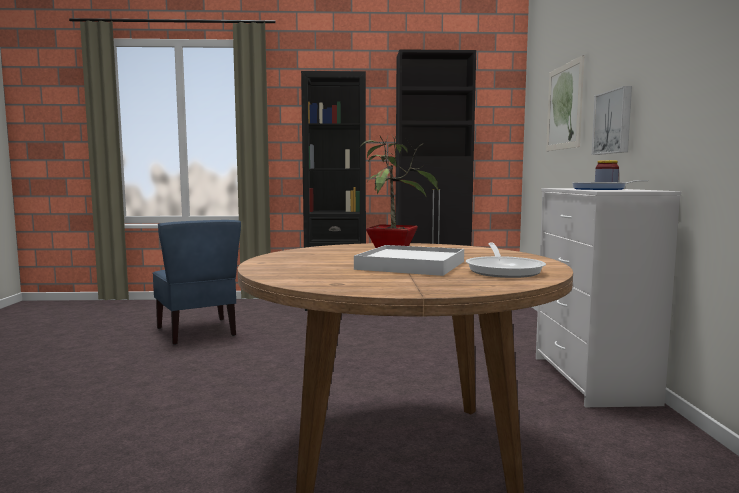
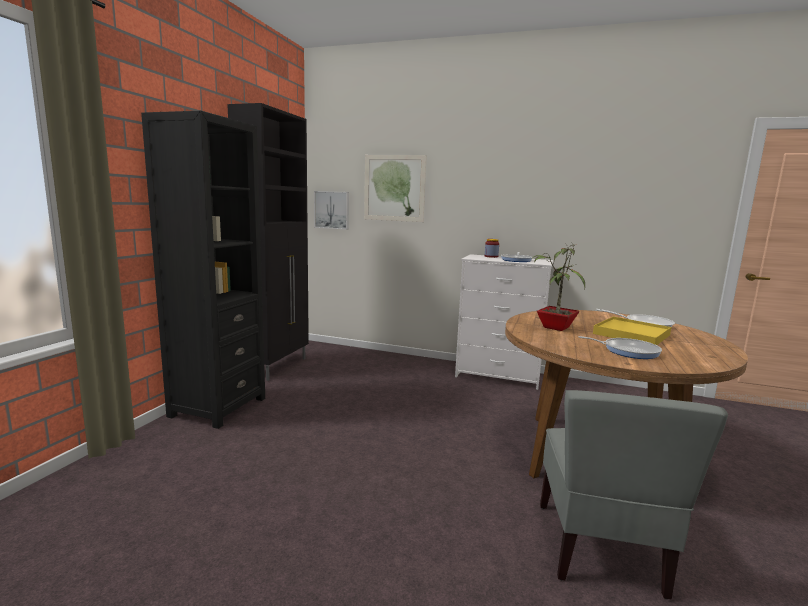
camera: 70 degrees left, 5 degrees up
blue chair [153,220,241,345] -> none
white tray [354,245,464,276] -> yellow tray [593,316,671,345]
picture [592,86,632,155] -> picture moved to [314,191,349,229]
none -> grey chair [540,390,728,600]
none -> frying pan [579,336,662,359]

